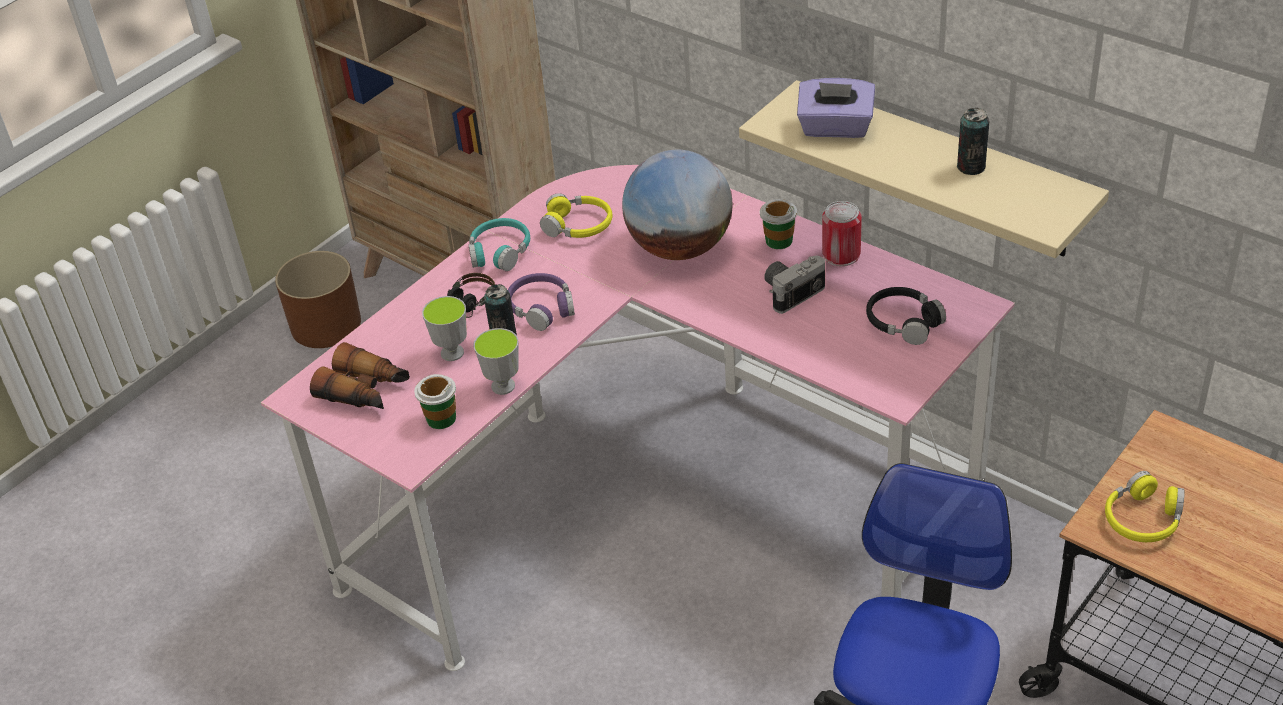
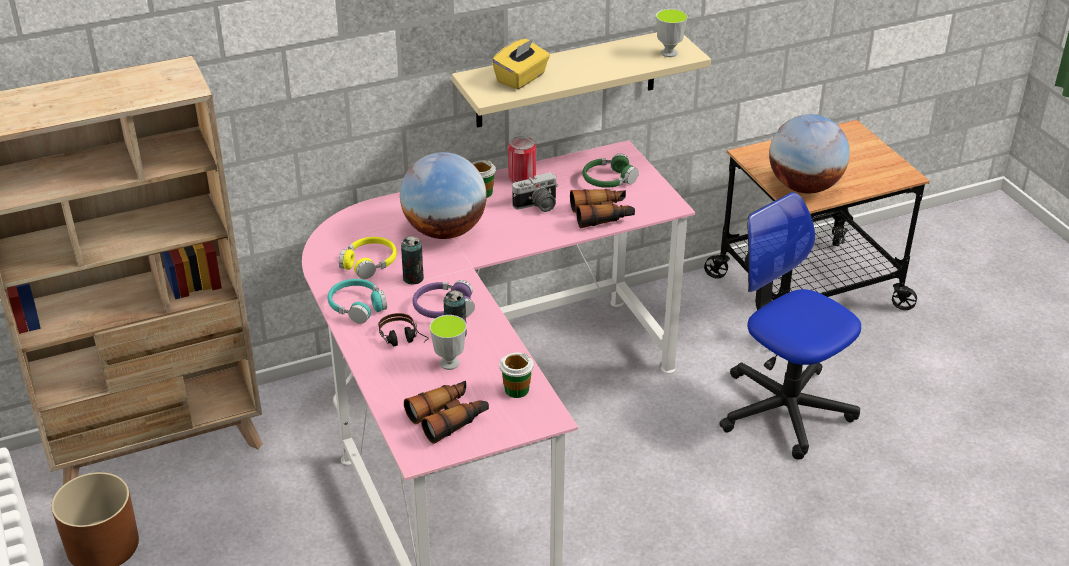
camera: 65 degrees left, 5 degrees down
cup [473,328,519,395] -> cup moved to [656,9,688,57]
camera [764,256,825,314] -> camera turned 105 degrees counterclockwise [512,172,559,212]
purple tissue box [797,78,875,138] -> yellow tissue box [492,38,550,90]
black headphones [866,287,946,345] -> green headphones [583,154,639,188]
can [957,108,989,175] -> can moved to [401,236,424,284]
yellow headphones [1105,471,1185,542] -> globe [769,114,850,193]
none -> binoculars [570,189,635,229]

